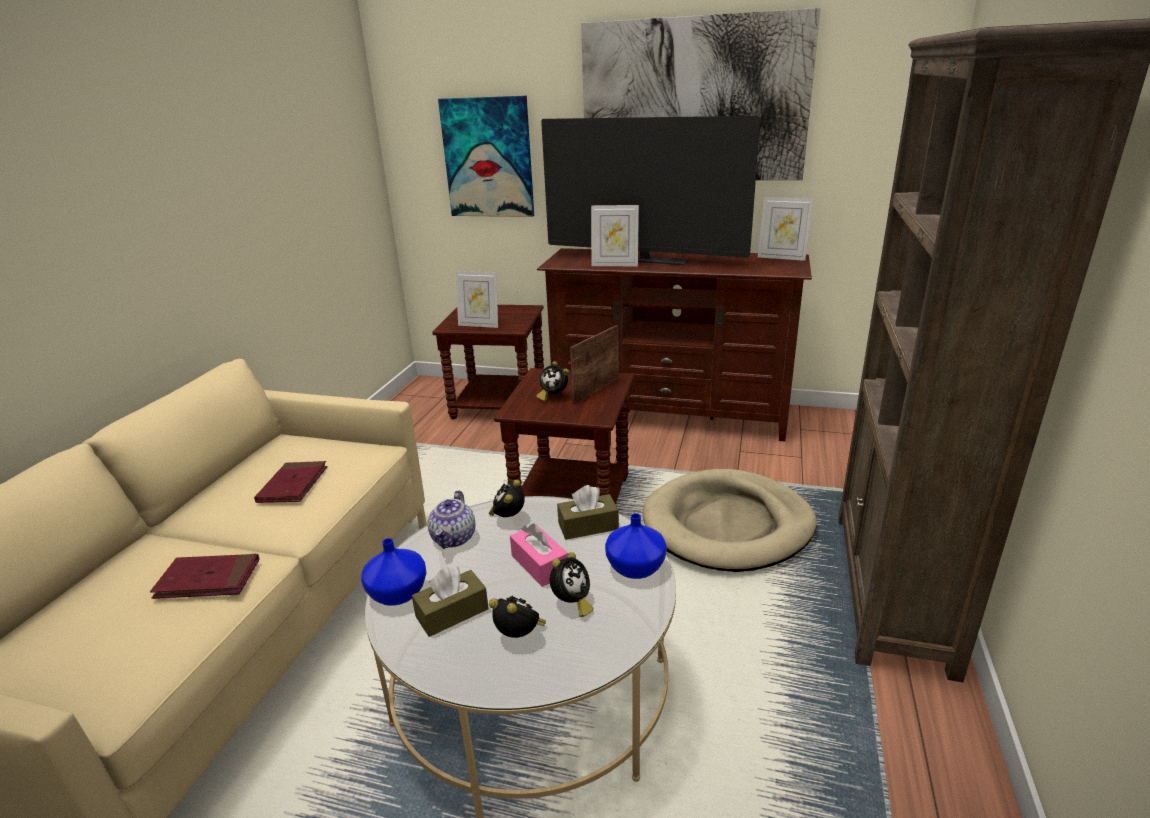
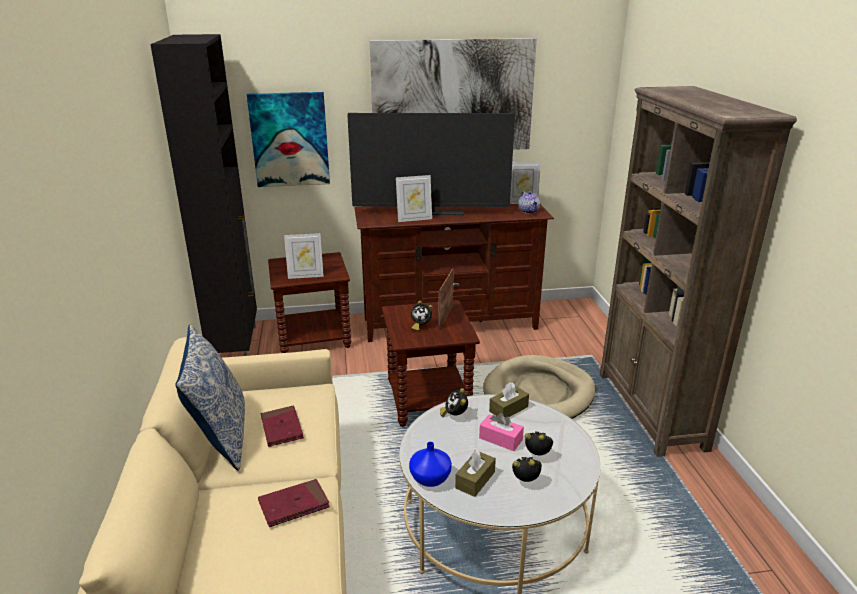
camera: 25 degrees left, 0 degrees up
teapot [428,490,475,549] -> teapot moved to [518,191,540,214]
alarm clock [550,552,593,617] -> alarm clock turned 75 degrees counterclockwise [525,432,553,455]
blue vase [605,513,667,579] -> none
none -> black cabinet [150,34,257,356]
none -> pillow [175,324,245,471]

